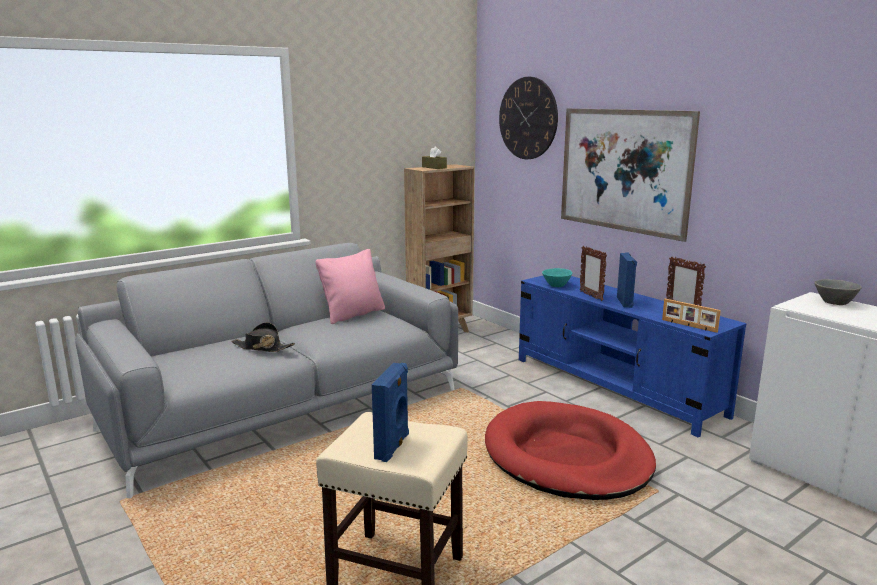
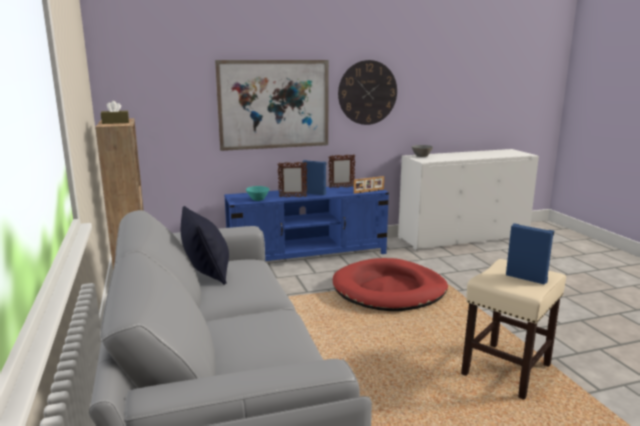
camera: 70 degrees left, 0 degrees up
black hat [232,322,295,352] -> none
pink pillow [315,249,385,324] -> black pillow [181,206,229,285]
wall clock [499,77,558,159] -> wall clock moved to [338,60,397,125]

